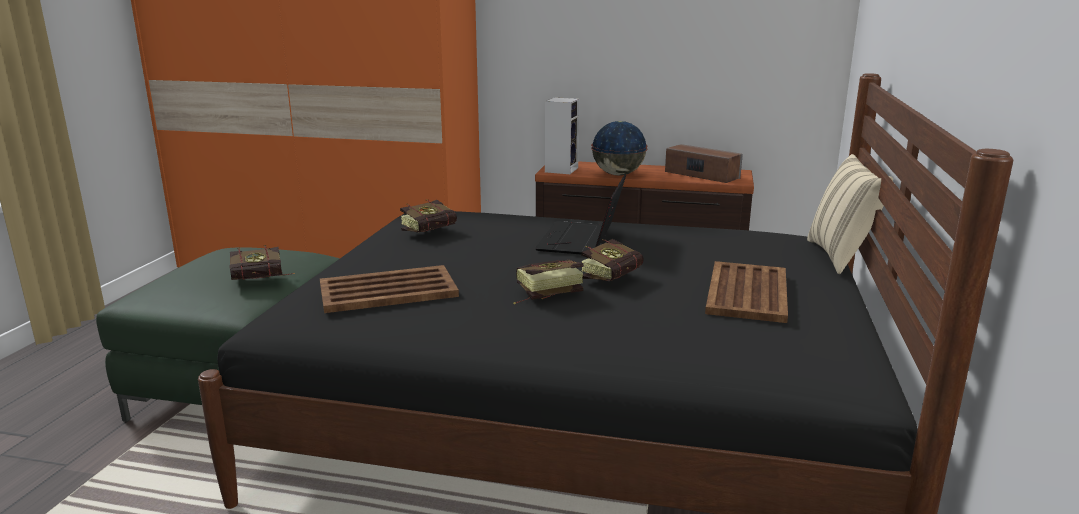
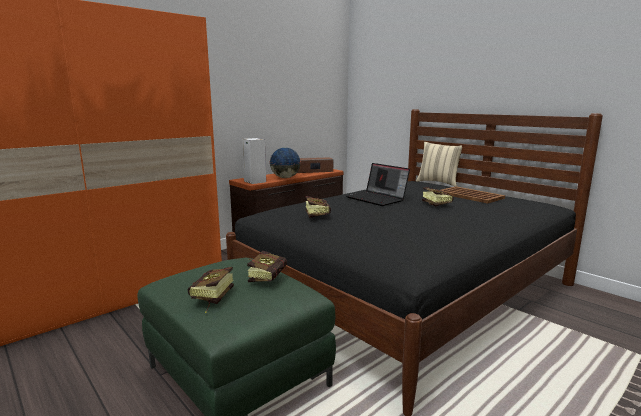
camera: 55 degrees left, 5 degrees down
brown tray [320,265,459,313] -> none
book [513,260,584,304] -> book moved to [188,267,234,313]

